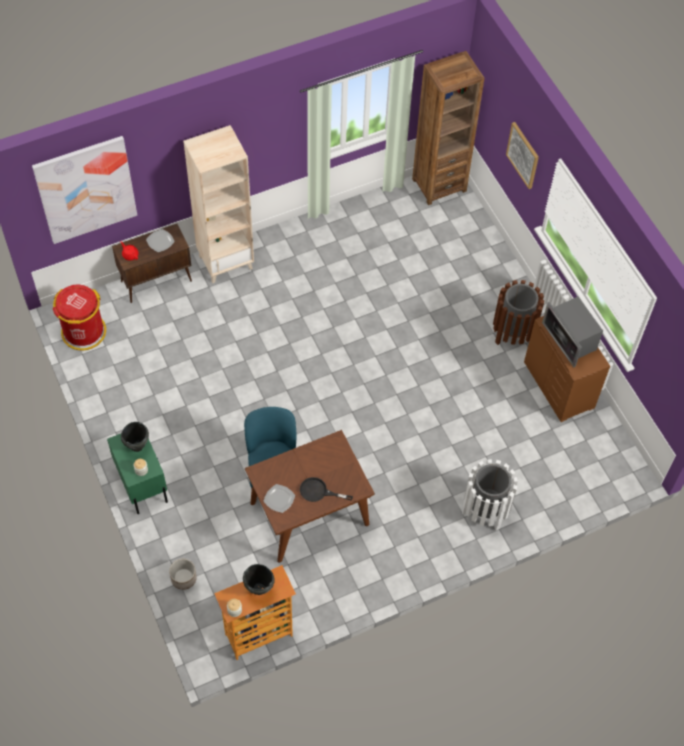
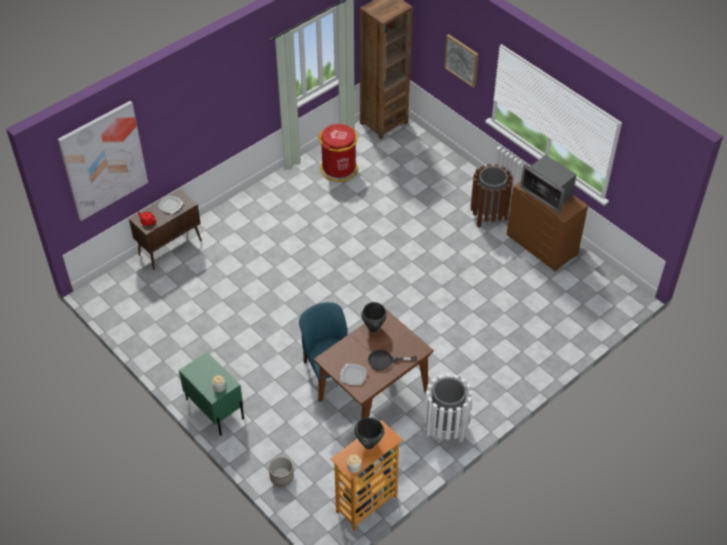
camera: 15 degrees left, 10 degrees down
red trash can [53,285,106,350] -> red trash can moved to [318,124,358,182]
black cooking pot [121,422,149,452] -> black cooking pot moved to [361,302,387,332]
beige bookcase [183,125,254,283] -> none
white trash can [462,459,518,531] -> white trash can moved to [424,374,472,442]

